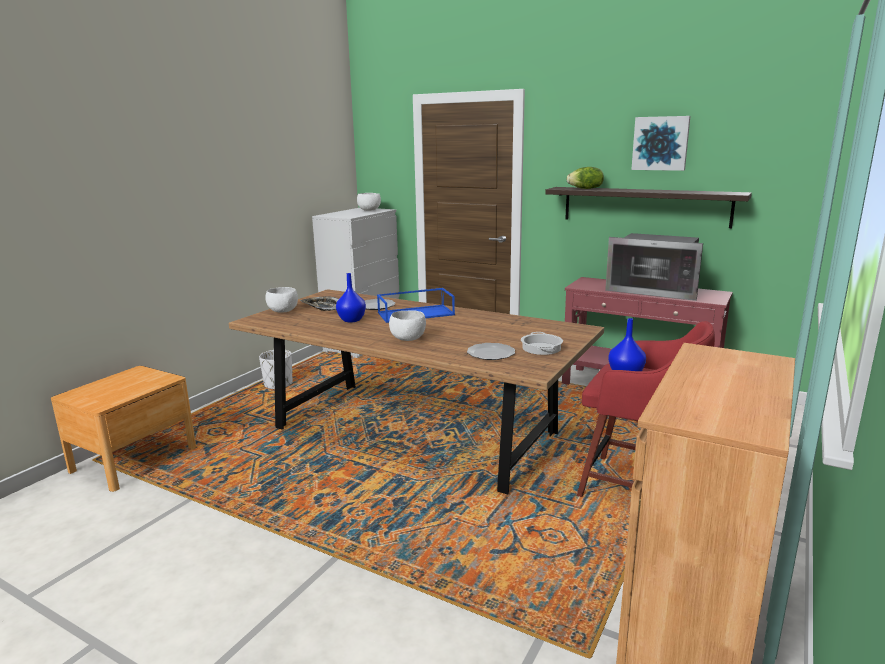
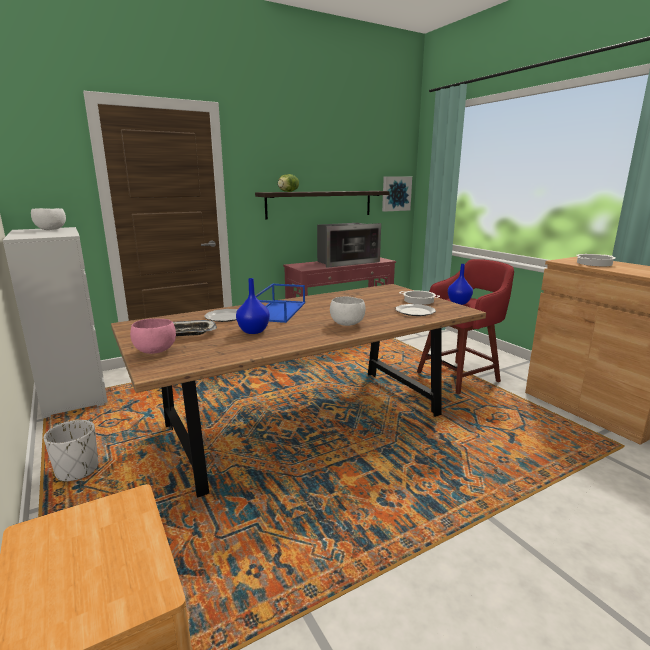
camera: 60 degrees left, 0 degrees up
white bowl [265,287,298,313] -> pink bowl [130,318,176,354]
picture [631,116,691,171] -> picture moved to [382,176,412,211]
none -> cooking pot [576,254,616,266]

